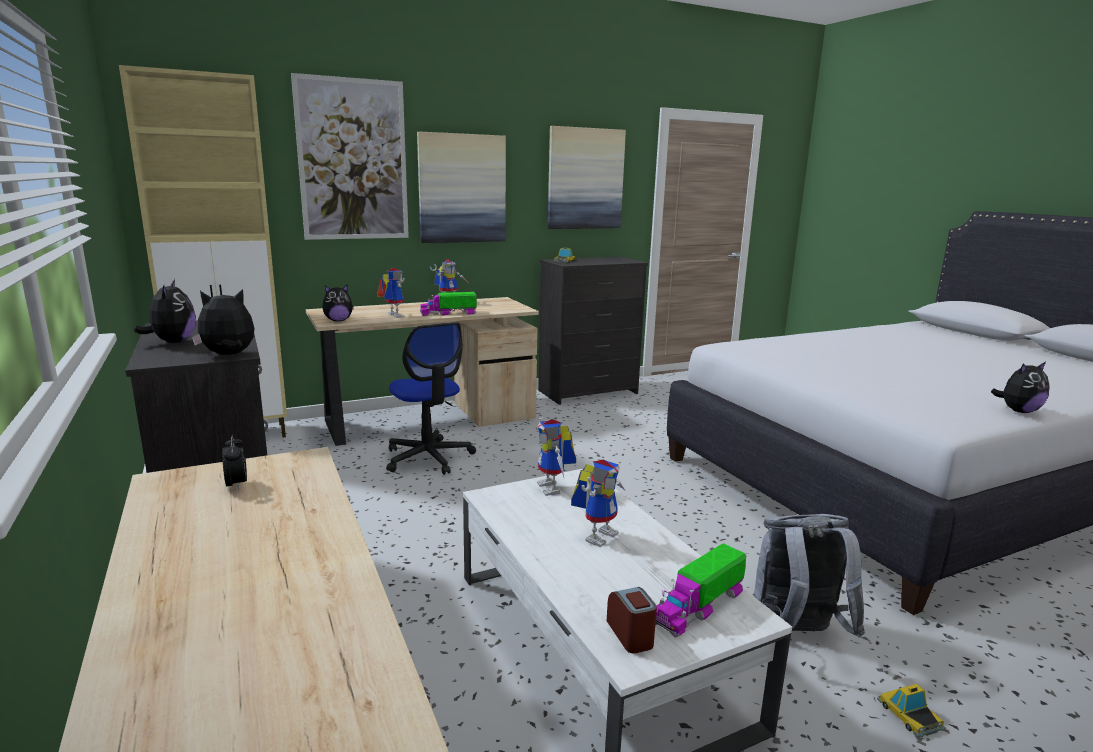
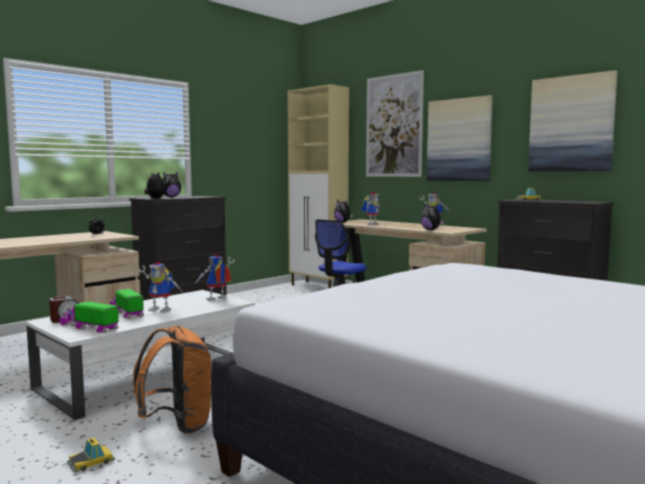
camera: 70 degrees right, 10 degrees down
toy truck [420,292,477,316] -> toy truck moved to [110,289,144,319]
grey backpack [754,514,865,637] -> orange backpack [133,326,212,434]
plush toy [991,362,1050,413] -> plush toy moved to [421,204,444,230]

